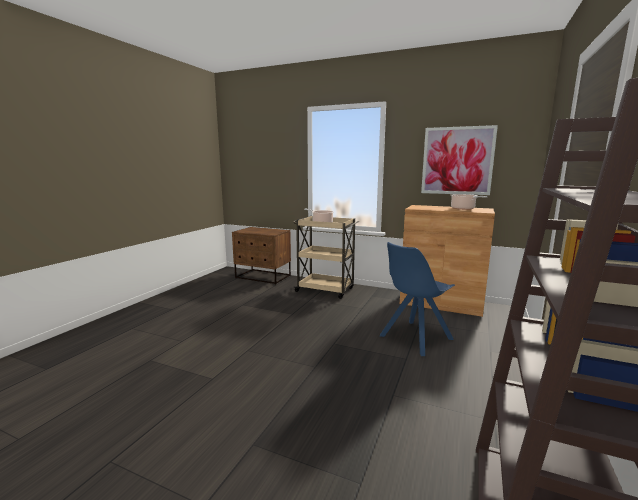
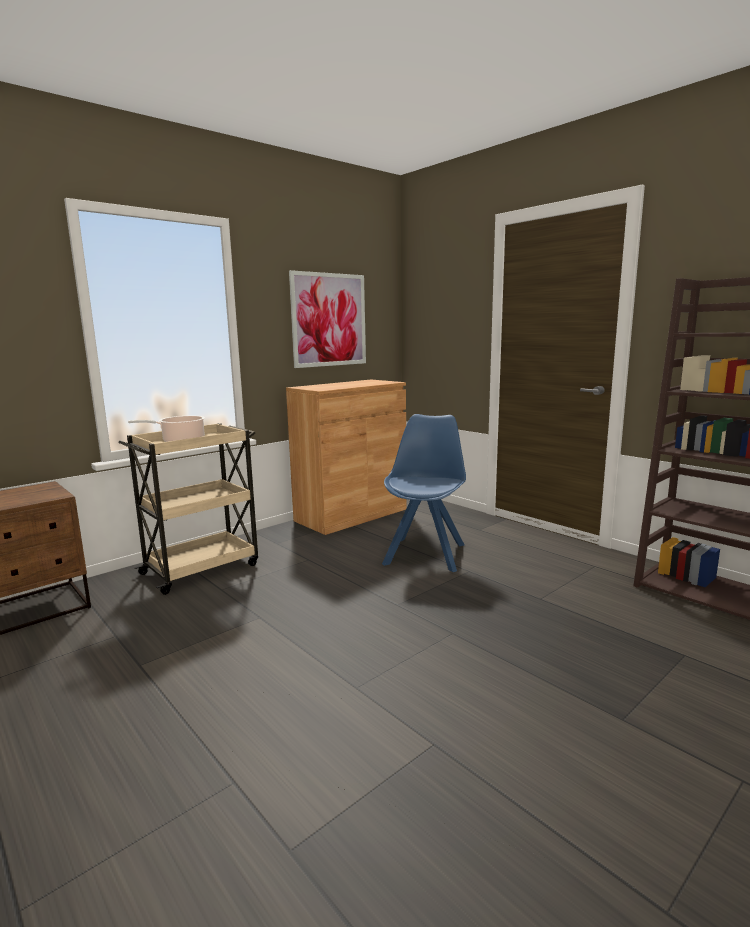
camera: 65 degrees left, 0 degrees up
blue chair [380,242,455,356] -> blue chair turned 150 degrees counterclockwise [382,414,466,572]
cooking pot [451,194,487,210] -> none

